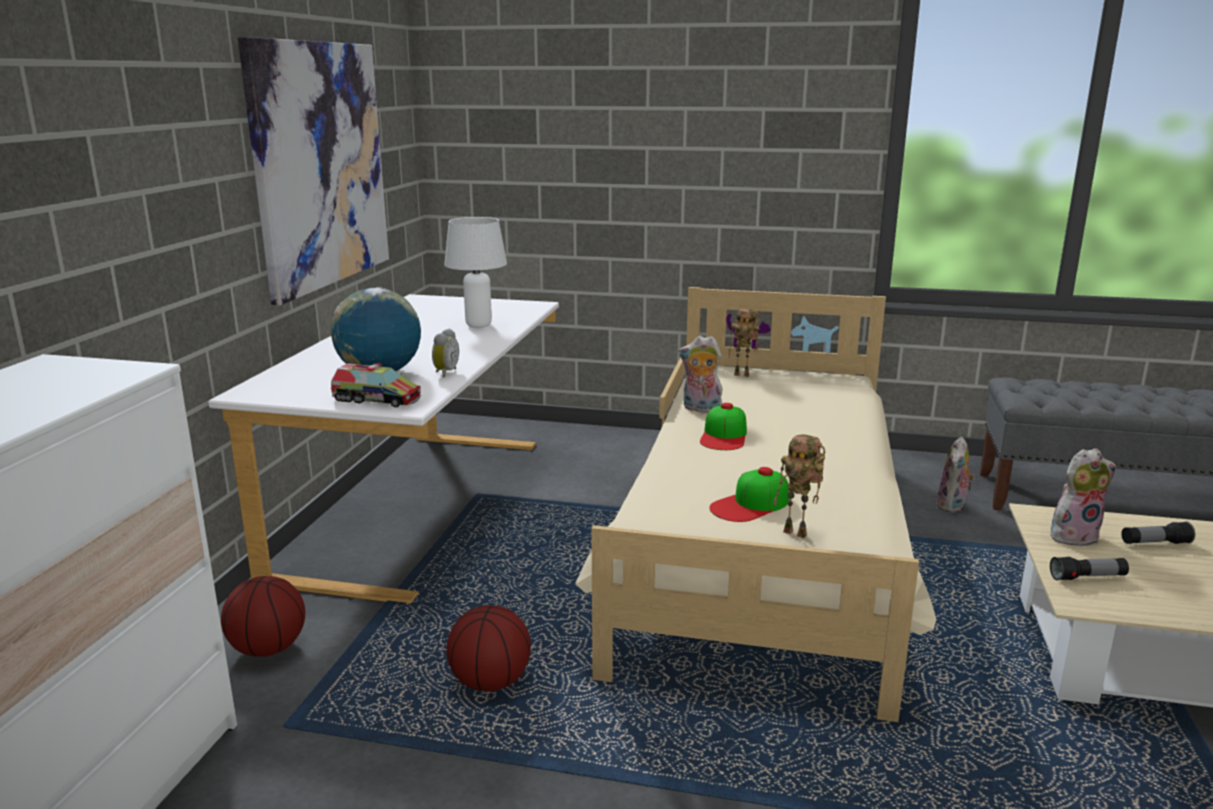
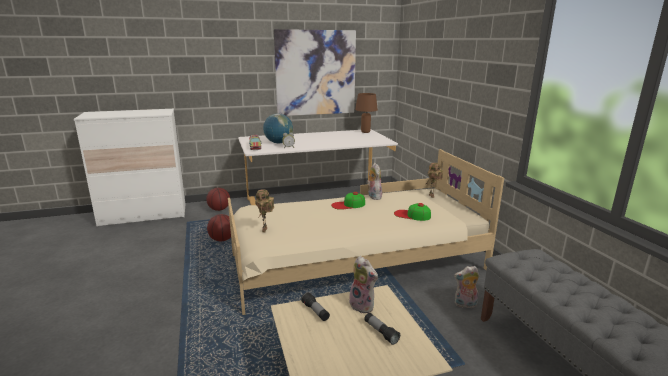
camera: 60 degrees right, 0 degrees up
white table lamp [444,217,507,328] -> none
cap [709,467,789,522] -> cap moved to [394,203,431,221]
none -> brown table lamp [355,93,378,133]

